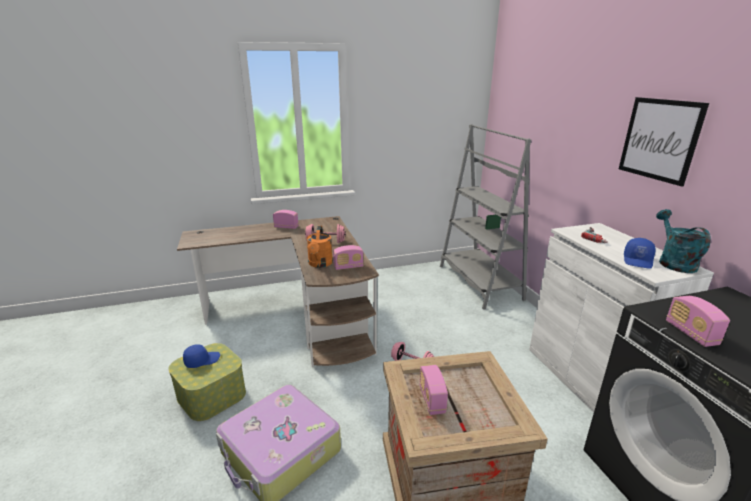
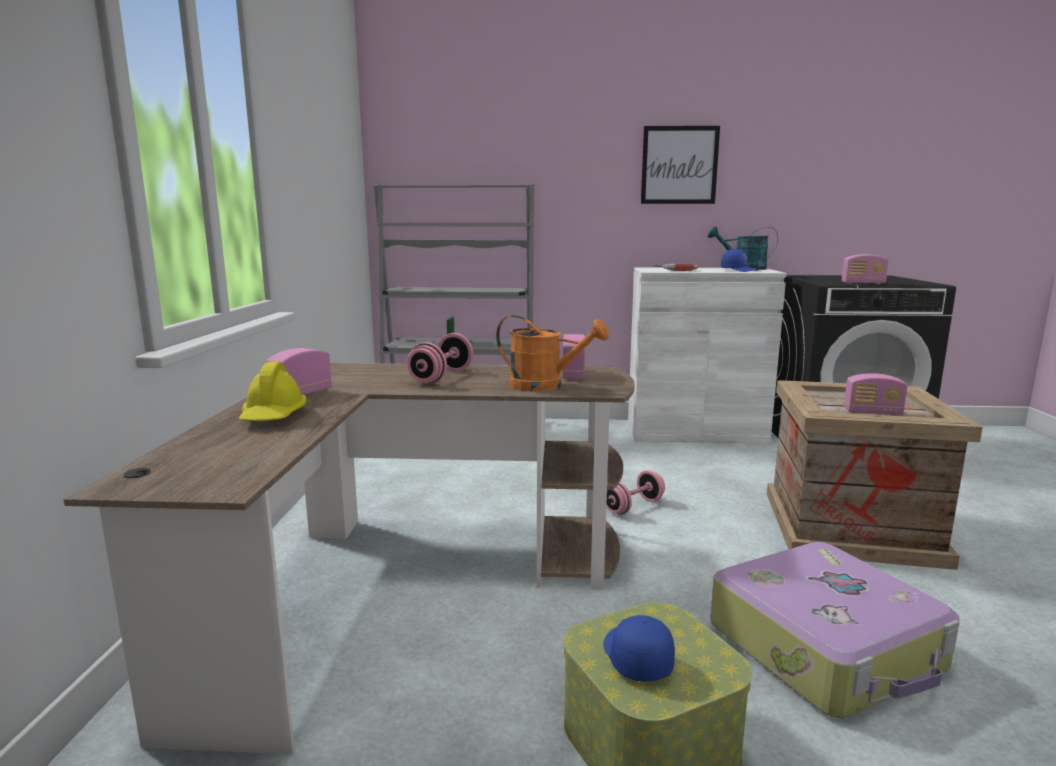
camera: 70 degrees left, 10 degrees down
none -> yellow hard hat [239,362,306,421]

